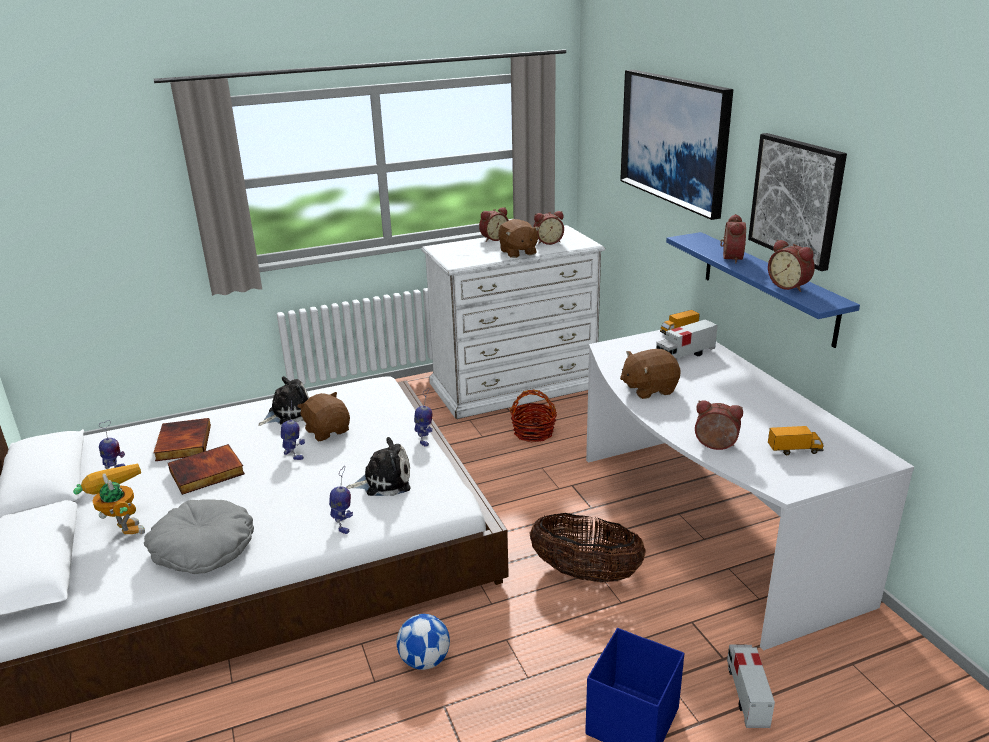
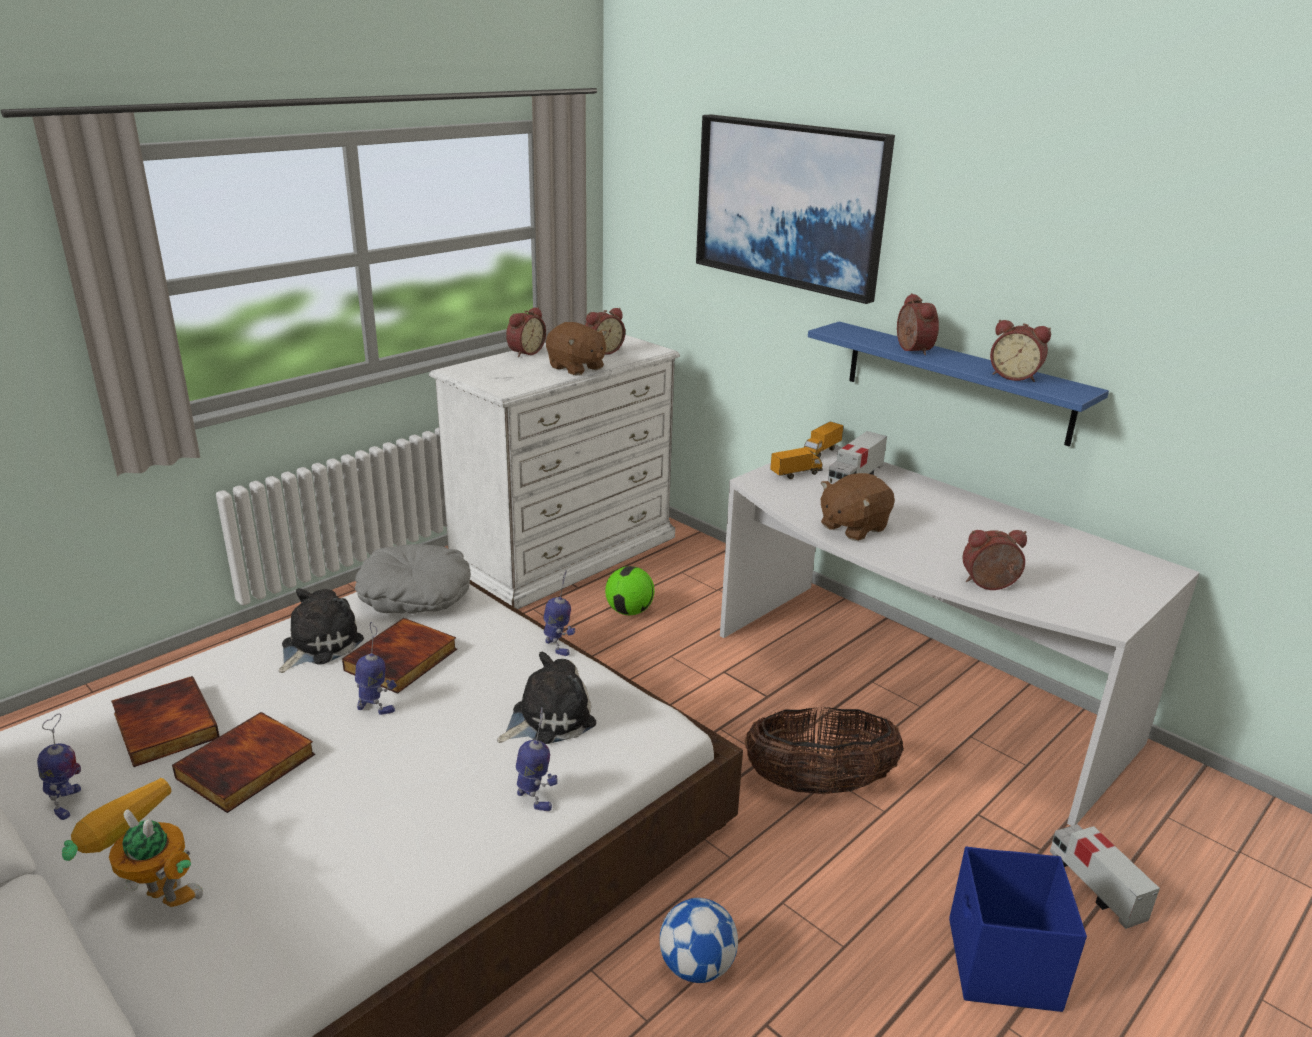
camera: 25 degrees left, 0 degrees up
grey pillow [144,499,254,574] -> grey pillow moved to [355,544,471,614]
brown plush toy [297,392,350,441] -> book [342,618,457,694]
basket [510,390,557,442] -> football [605,566,655,615]
picture [748,133,847,271] -> none
toy truck [768,426,824,455] -> toy truck moved to [770,448,823,479]

